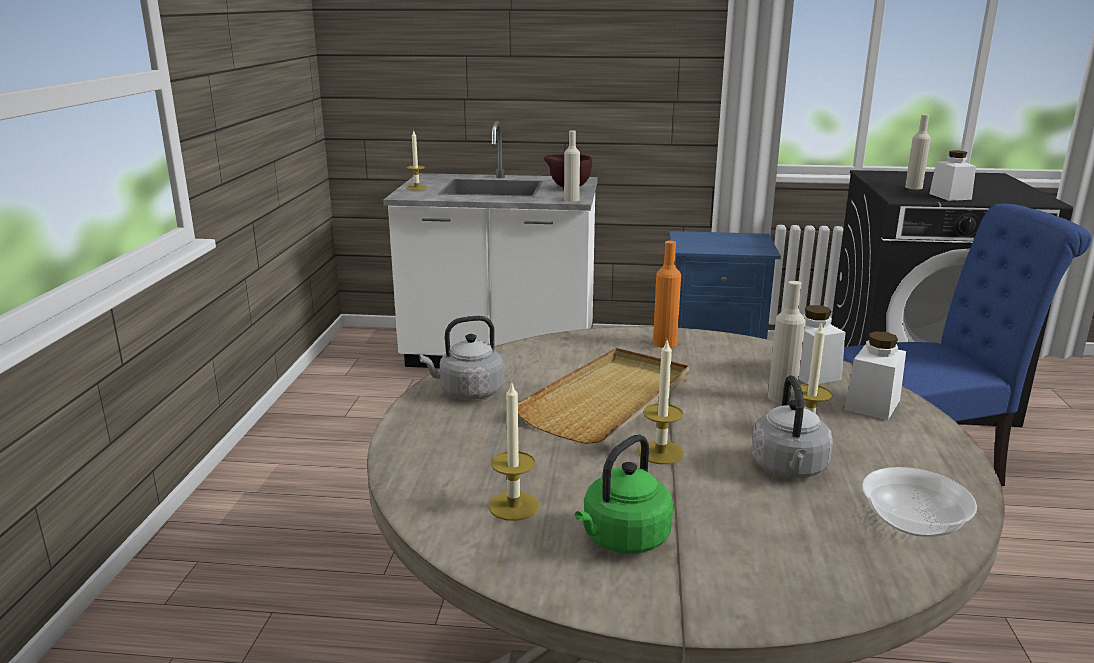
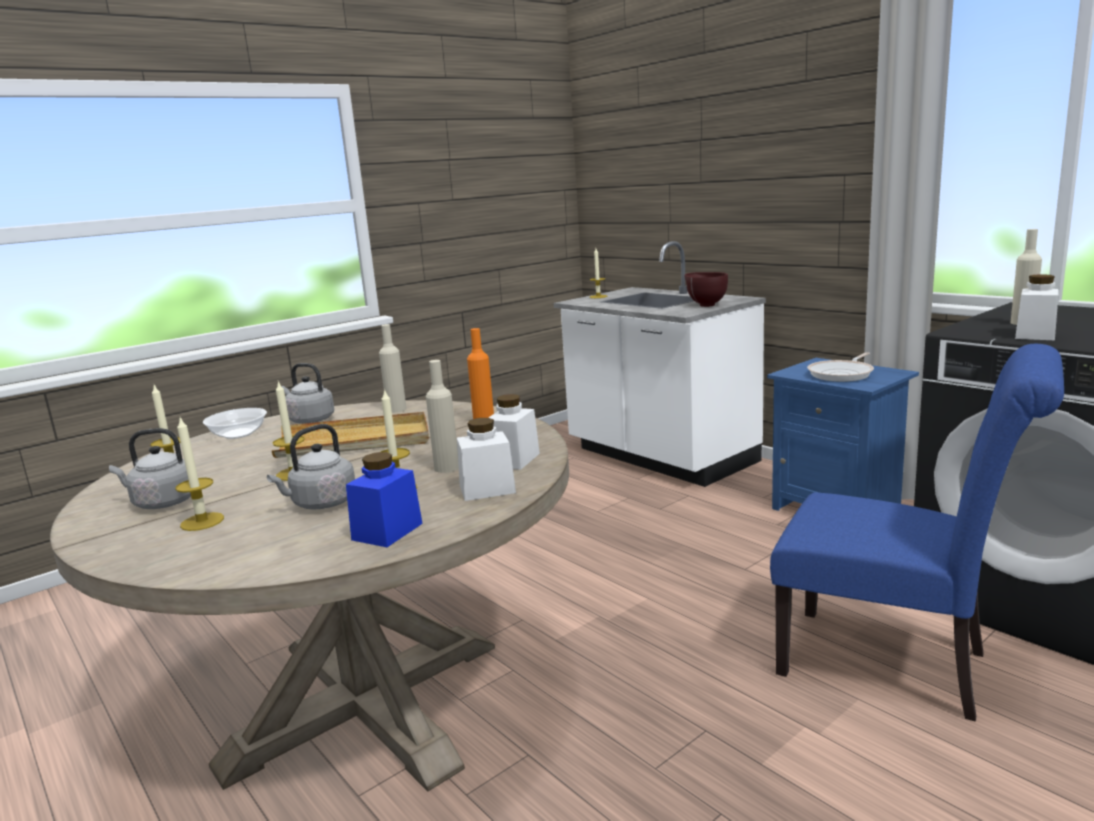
camera: 45 degrees right, 5 degrees down
beige bottle [564,131,580,202] -> beige bottle moved to [379,324,407,413]
green kettle [575,434,673,554] -> grey kettle [109,428,191,509]
bowl [862,467,977,537] -> bowl moved to [203,408,267,439]
none -> candle [175,418,224,531]
none -> blue jar [346,452,423,547]
none -> frying pan [807,352,874,382]

